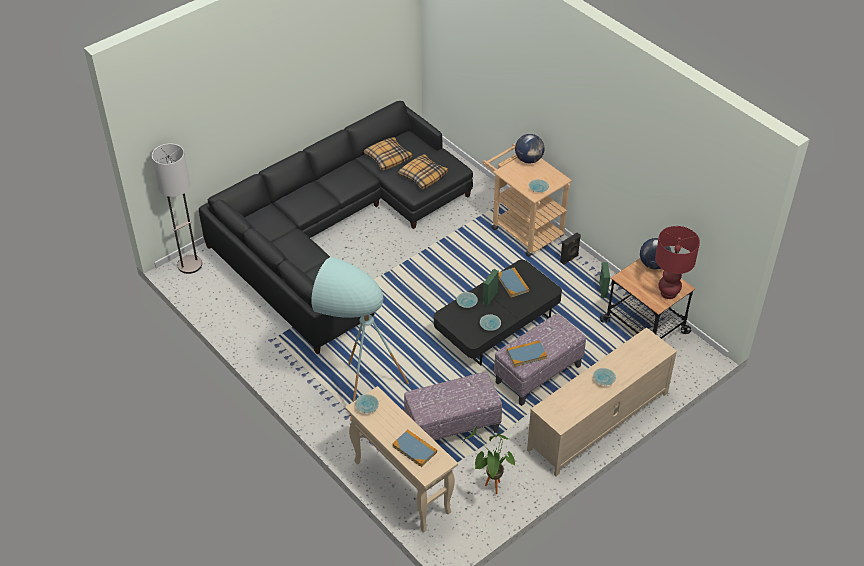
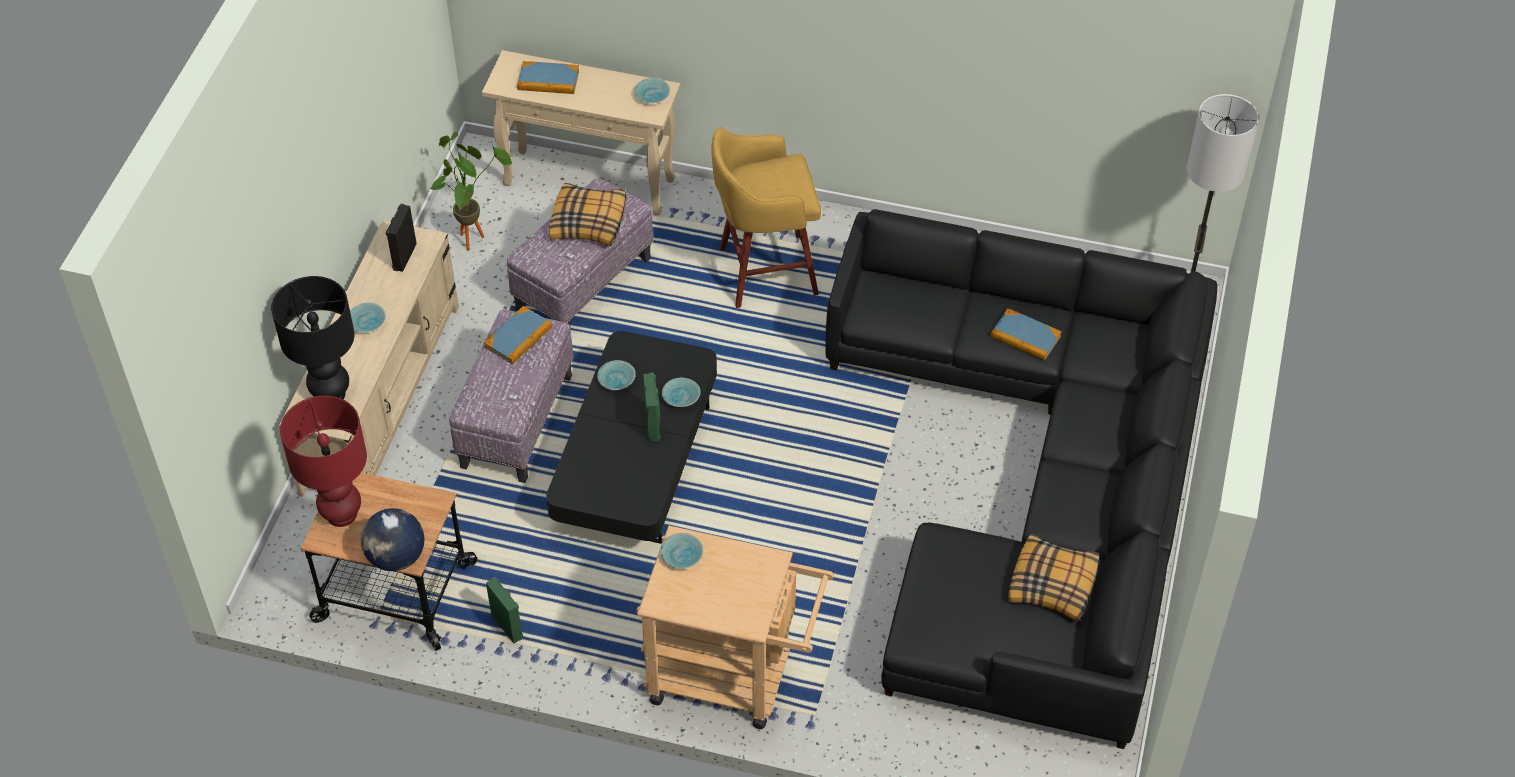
camera: 145 degrees right, 5 degrees up
turquoise floor lamp [311,257,409,421] -> yellow stool [711,127,821,308]
pillow [398,154,448,190] -> pillow moved to [549,183,626,246]
book [498,268,529,298] -> book moved to [991,308,1061,361]
globe [515,134,544,163] -> none
black speaker [560,233,581,265] -> black speaker moved to [386,204,417,272]
none -> black table lamp [271,276,355,399]

